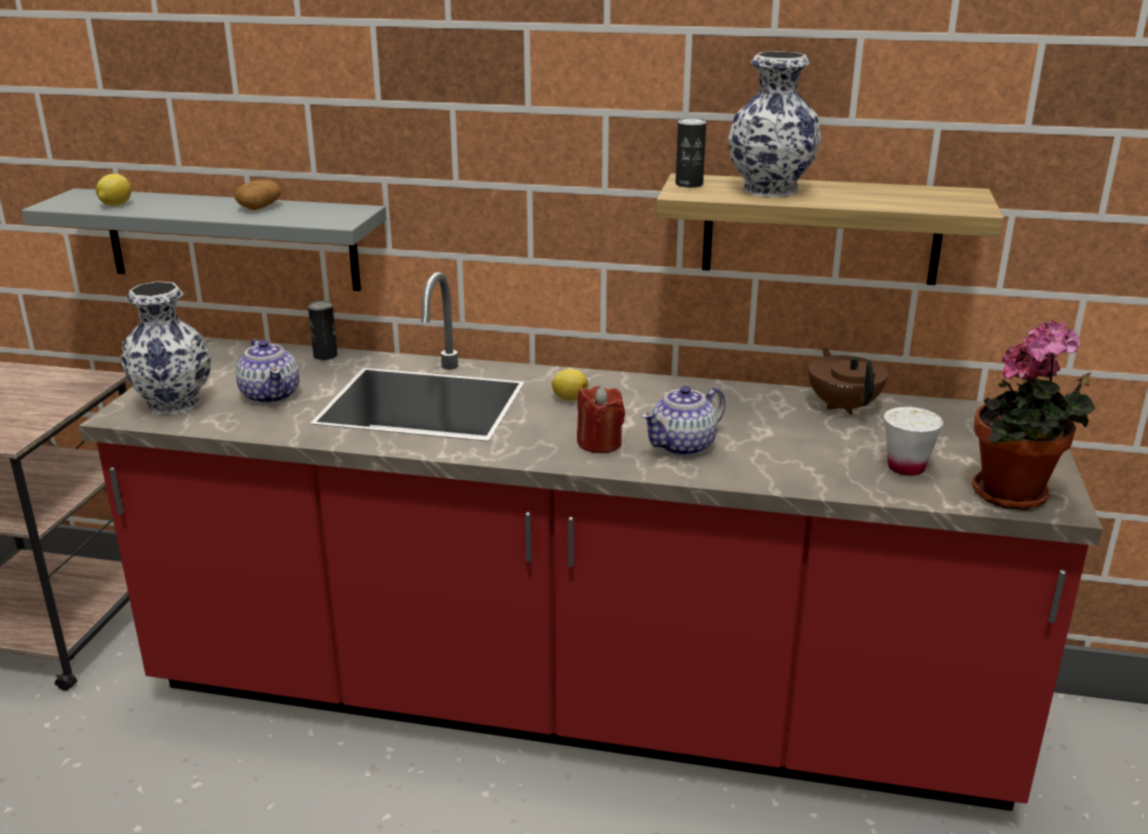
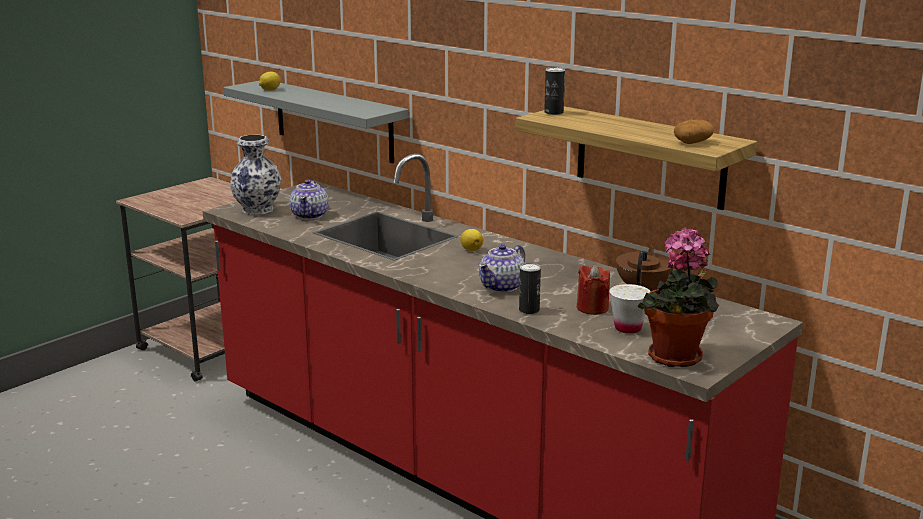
camera: 30 degrees right, 5 degrees down
potato [234,180,281,210] -> potato moved to [674,120,714,144]
can [308,301,338,360] -> can moved to [519,263,541,314]
red candle [577,385,625,453] -> red candle moved to [577,265,610,315]
teapot [641,386,726,456] -> teapot turned 45 degrees counterclockwise [478,244,525,293]
vase [728,51,821,198] -> none

